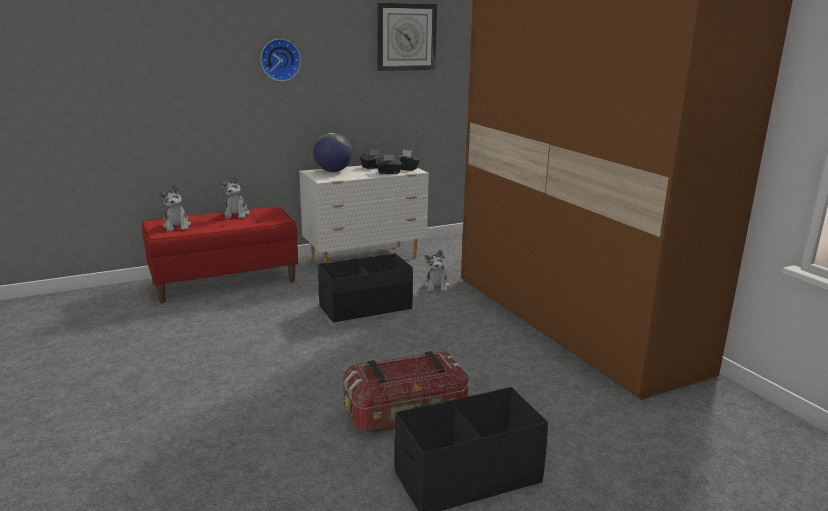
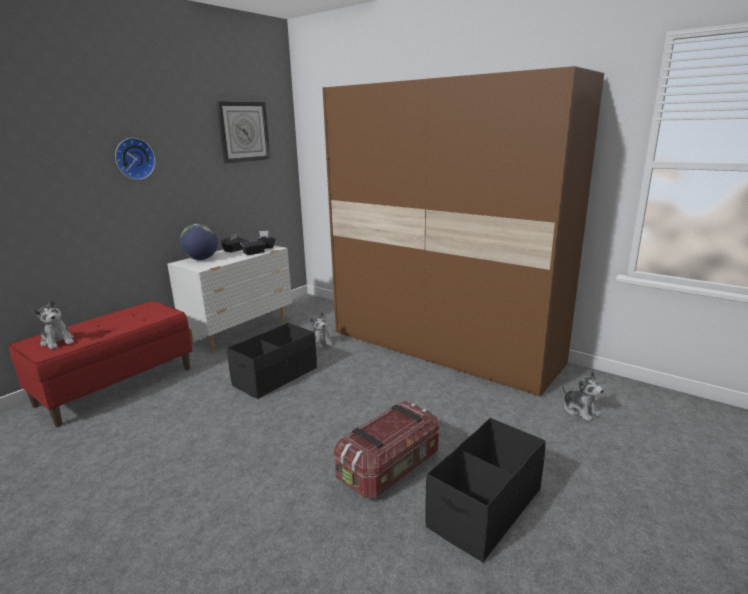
camera: 25 degrees left, 0 degrees up
plush toy [220,176,250,218] -> plush toy moved to [562,370,604,422]

